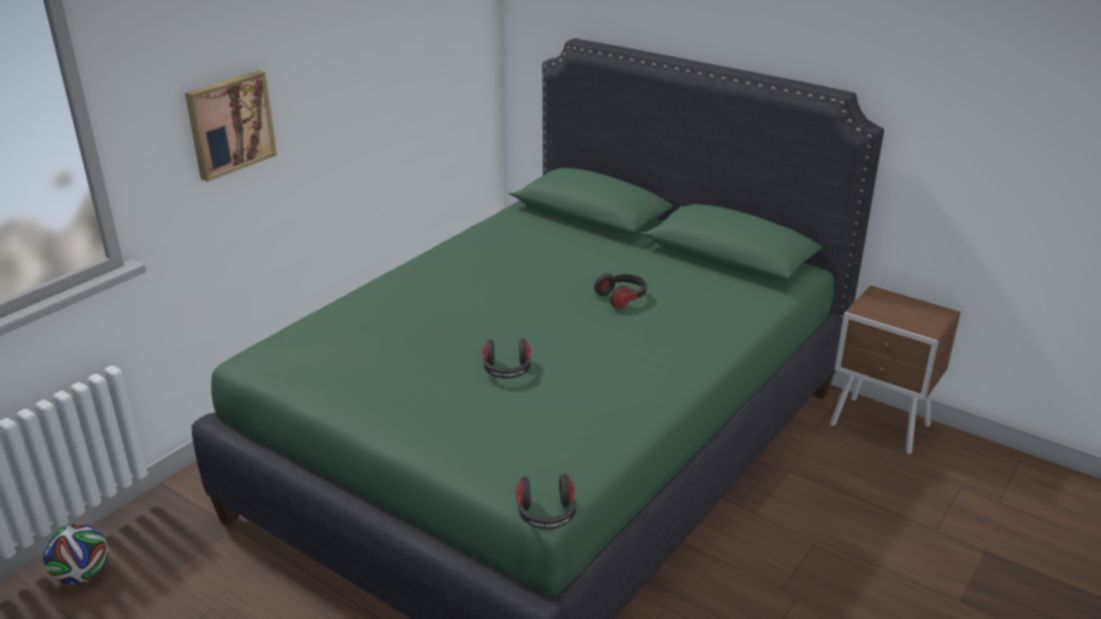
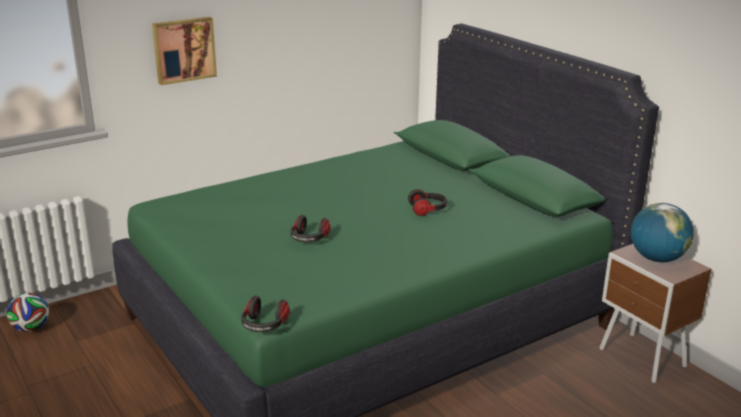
camera: 20 degrees right, 5 degrees down
none -> globe [631,203,694,262]

